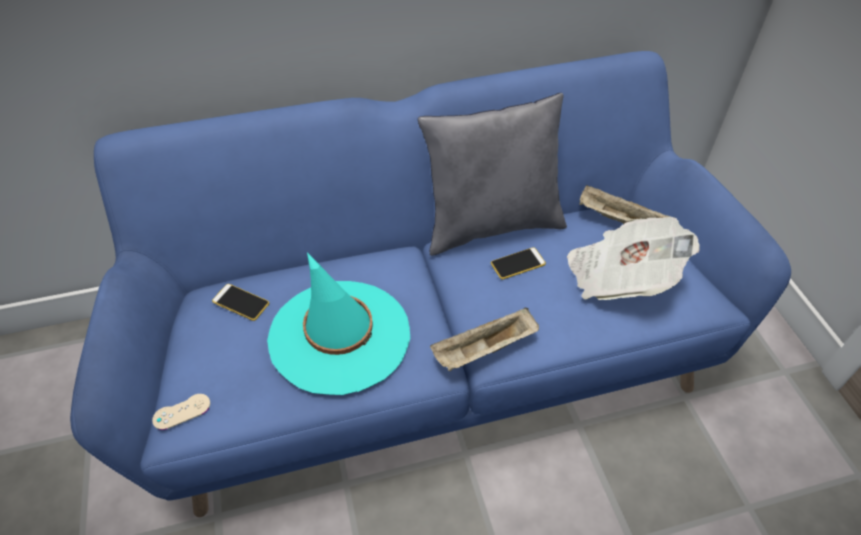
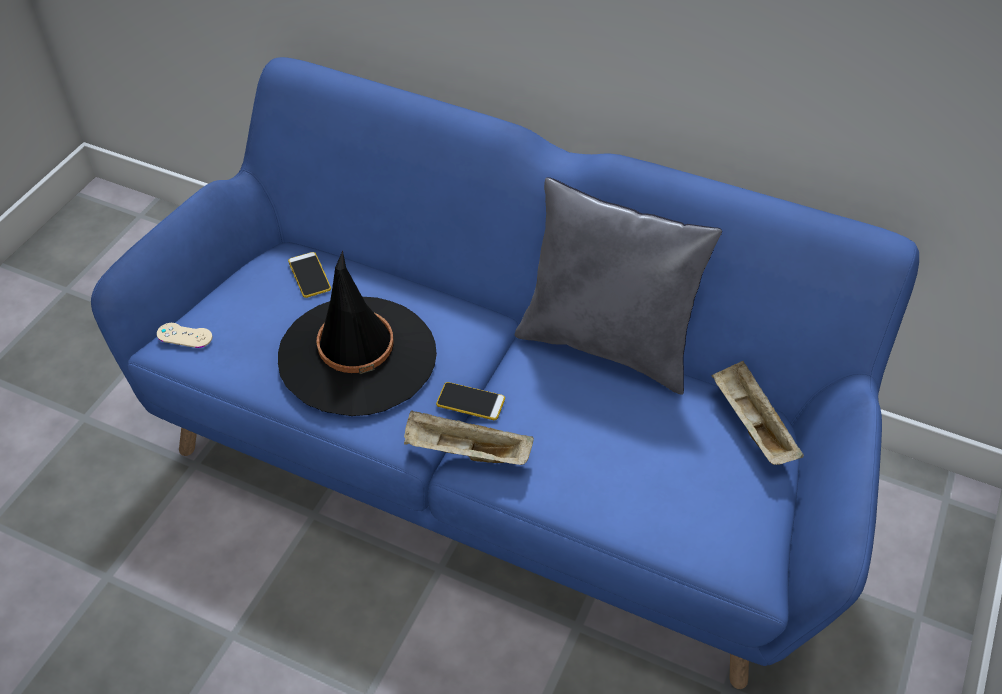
camera: 40 degrees right, 0 degrees up
turquoise hat [267,253,410,395] -> black hat [278,251,437,416]
phone [491,247,546,280] -> phone moved to [436,382,505,420]
newspaper [567,217,700,300] -> none

